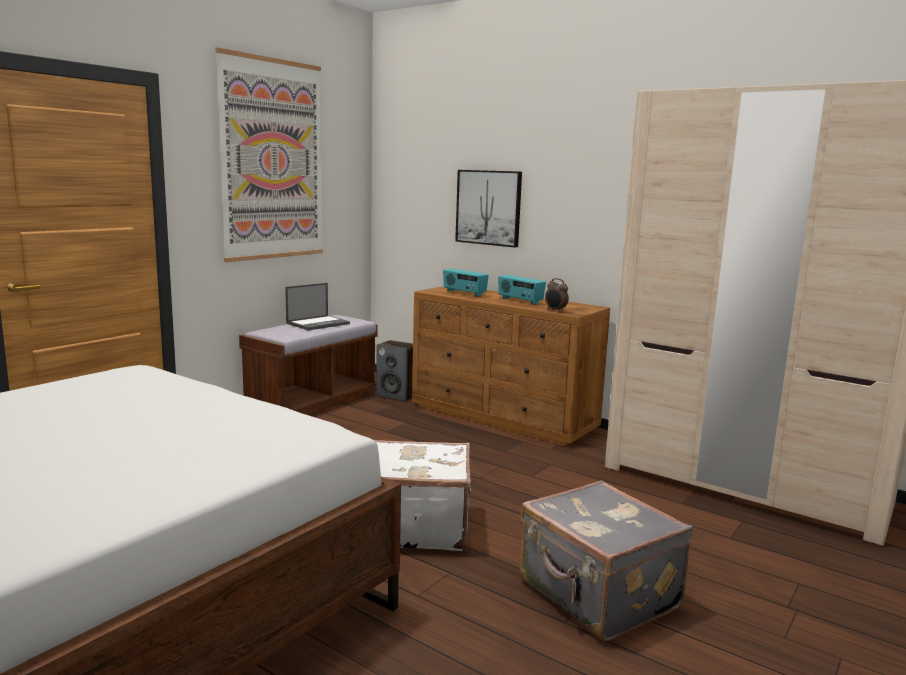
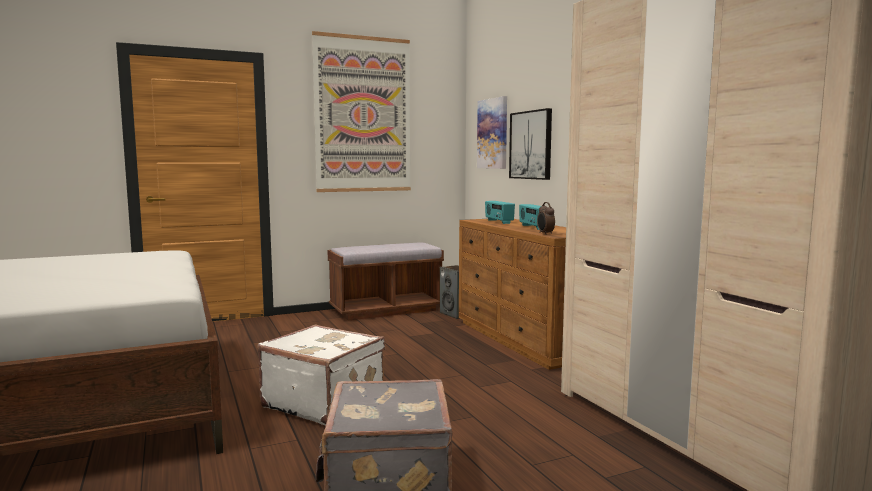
camera: 30 degrees right, 5 degrees down
laptop [285,283,350,330] -> none
none -> picture [477,96,507,169]

